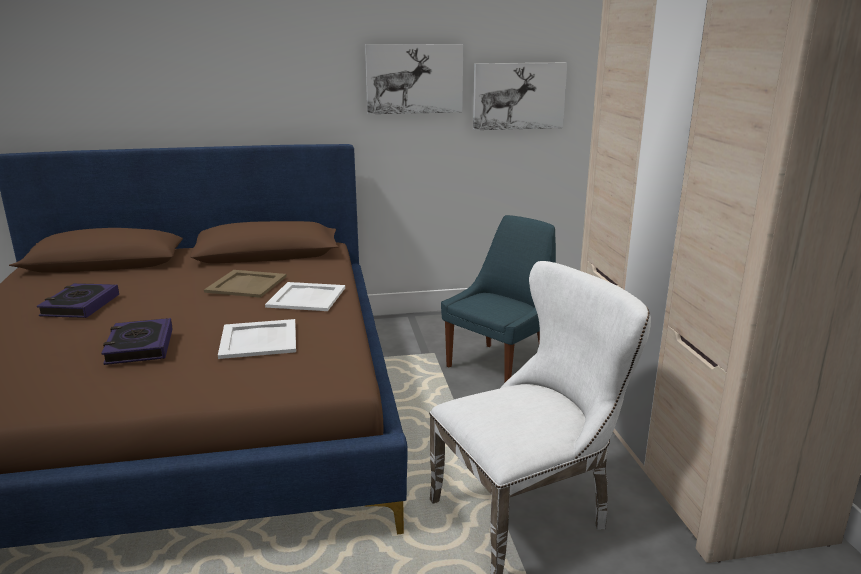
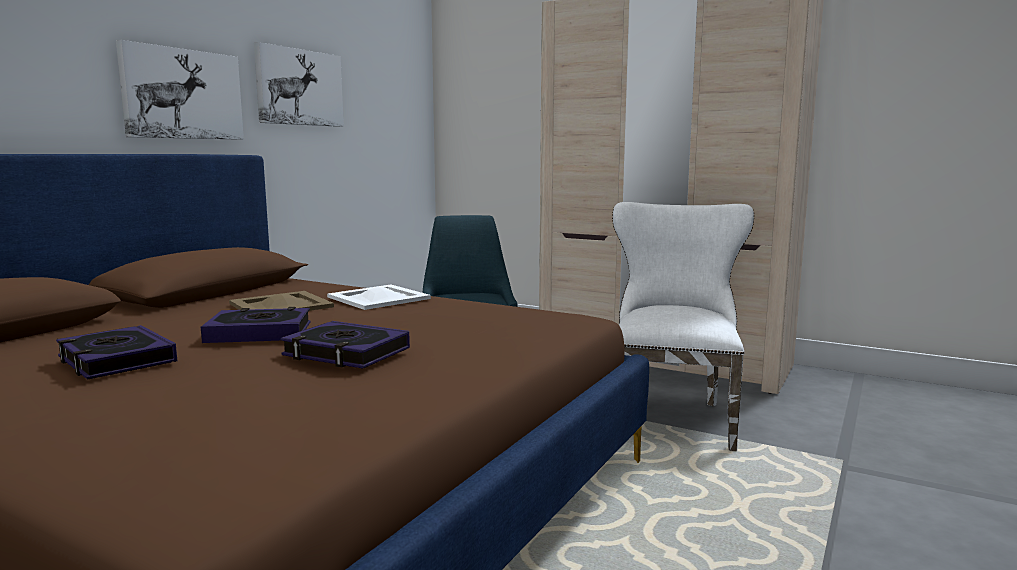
camera: 50 degrees left, 10 degrees down
white tray [218,319,296,359] -> none
picture [473,63,567,130] -> picture moved to [116,40,244,140]
none -> book [201,307,311,343]

